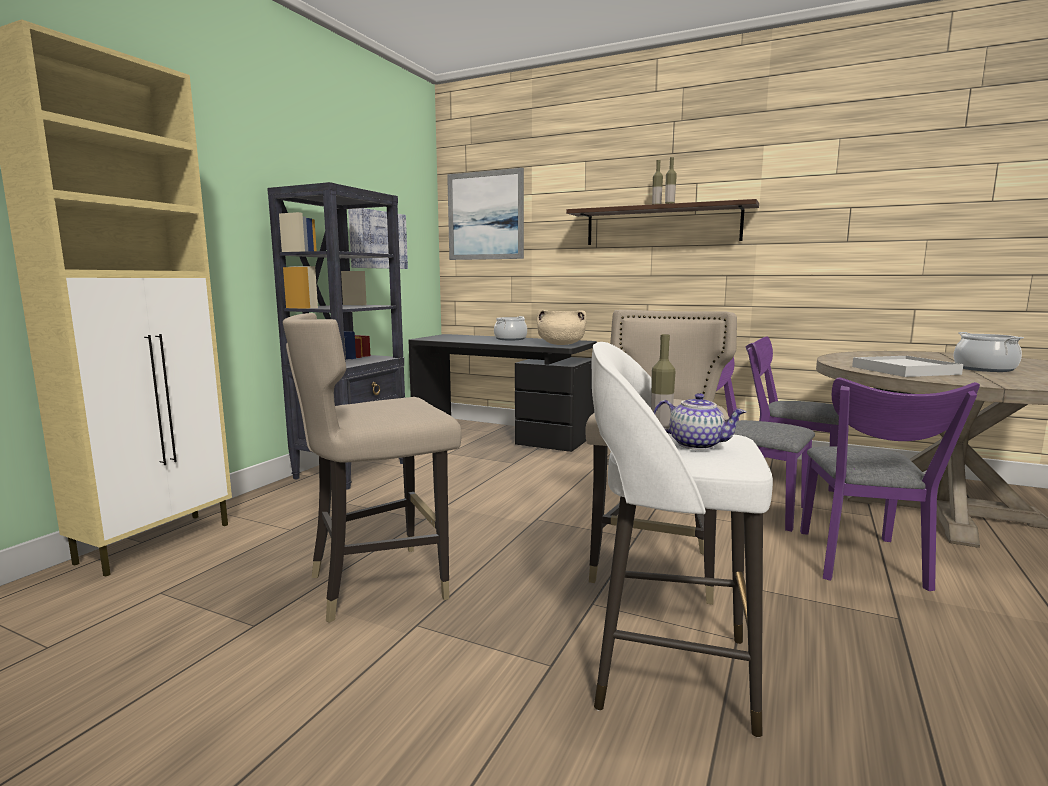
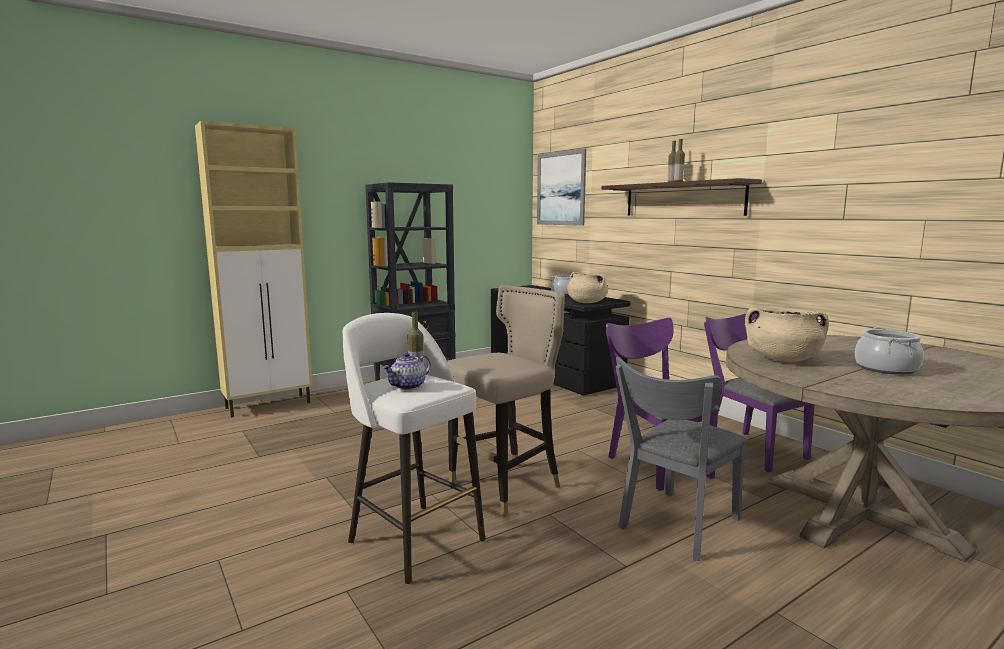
camera: 30 degrees right, 0 degrees up
beige stool [283,313,462,623] -> none
picture [348,208,408,269] -> none
teapot [654,393,746,450] -> teapot turned 75 degrees clockwise [382,353,431,390]
purple chair [800,378,980,591] -> grey chair [615,356,748,561]
white tray [852,356,963,377] -> beige cooking pot [745,308,829,362]

